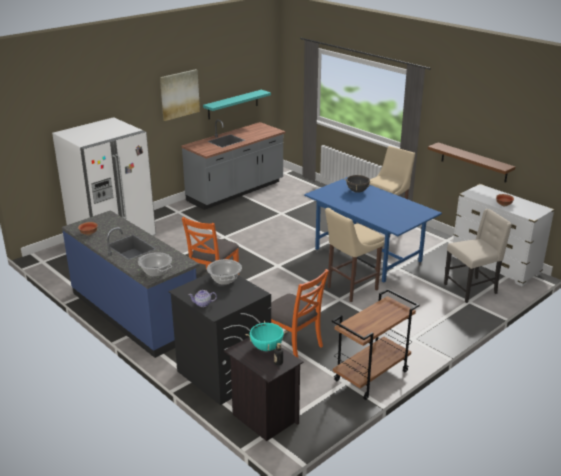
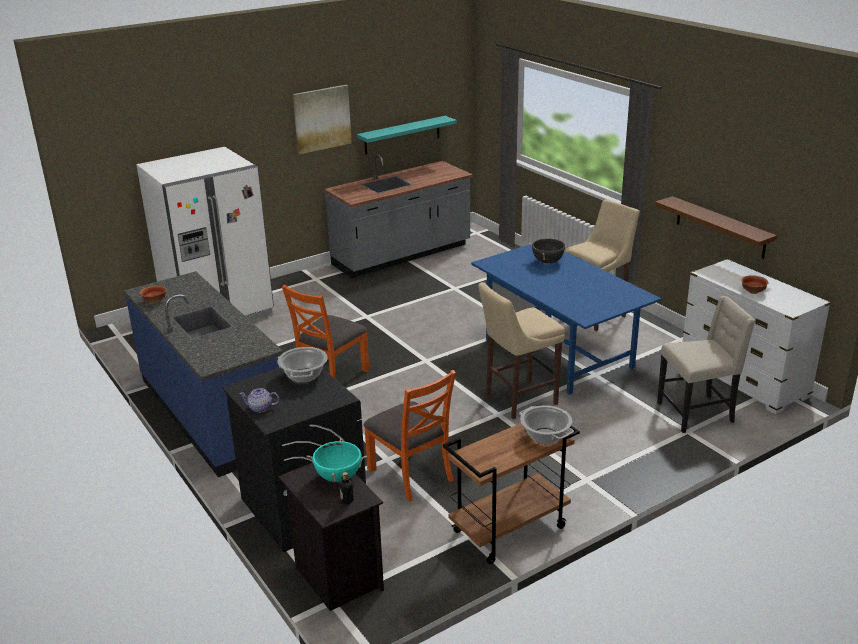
camera: 10 degrees right, 0 degrees up
cooking pot [138,252,172,277] -> cooking pot moved to [519,405,574,444]

